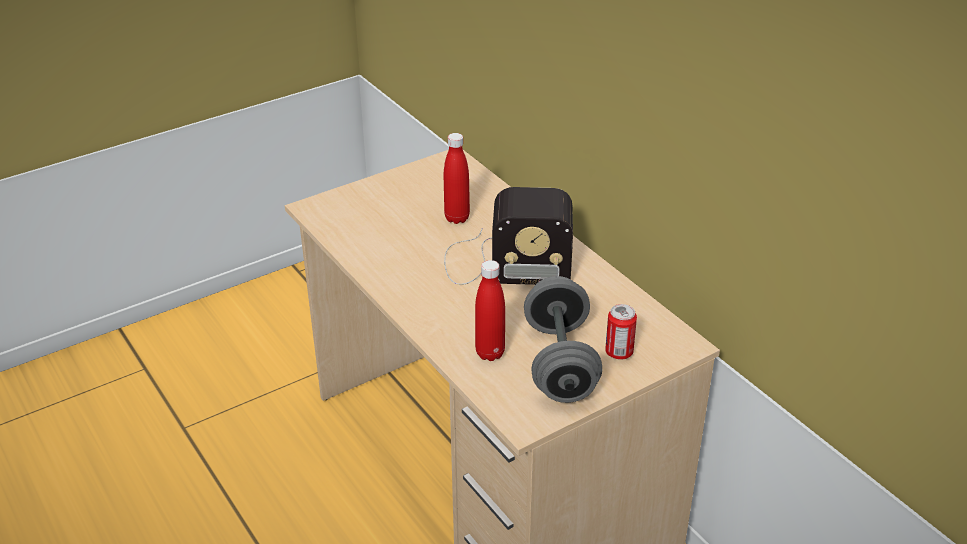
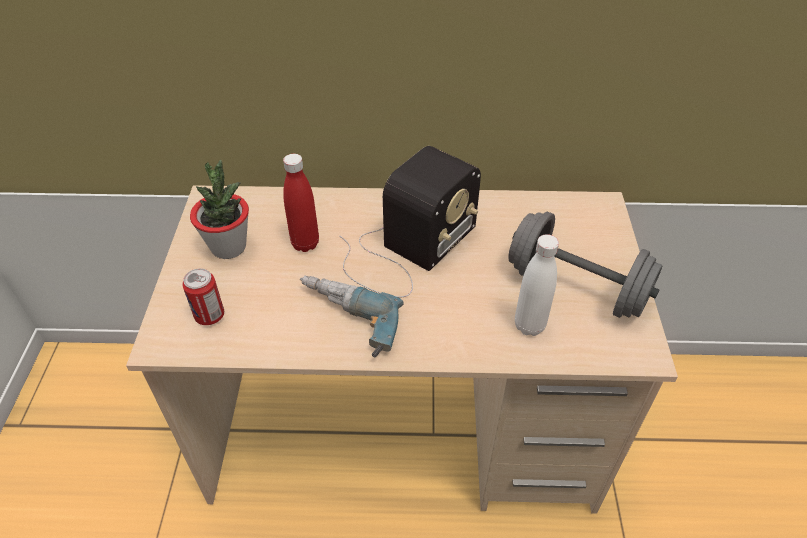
camera: 55 degrees left, 10 degrees up
red bottle [475,260,505,361] -> white bottle [515,234,559,336]
can [605,304,637,359] -> can moved to [183,268,224,325]
none -> potted plant [190,160,249,259]
none -> power drill [300,276,404,358]

